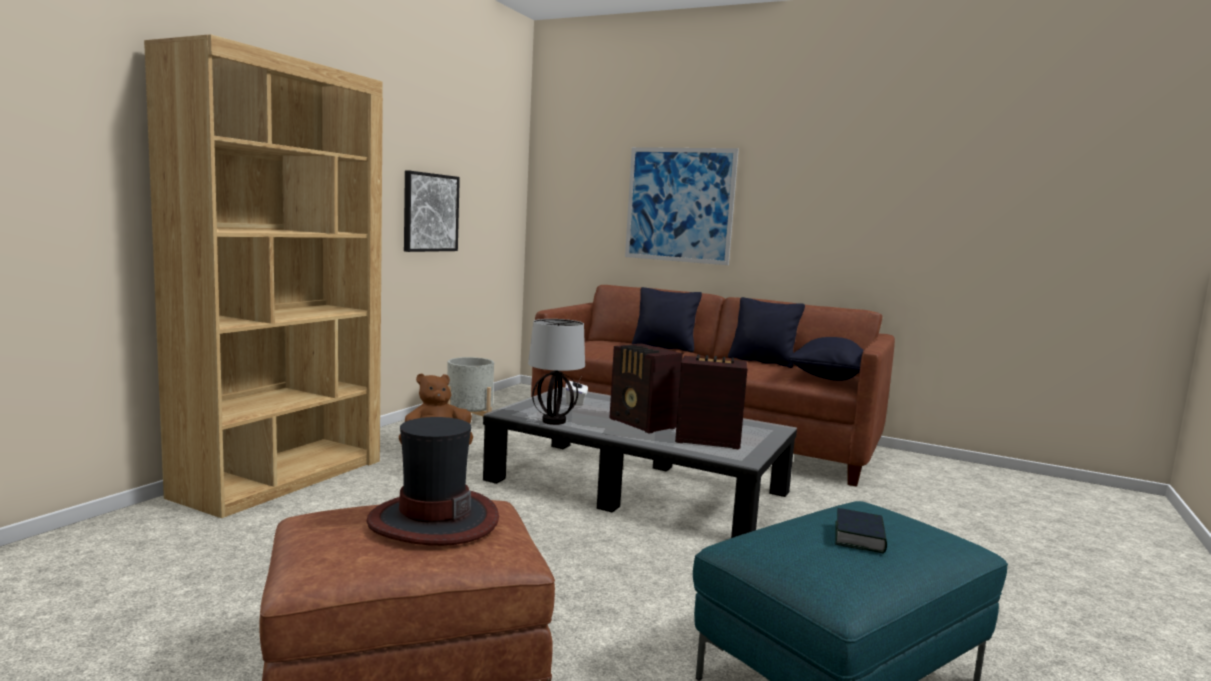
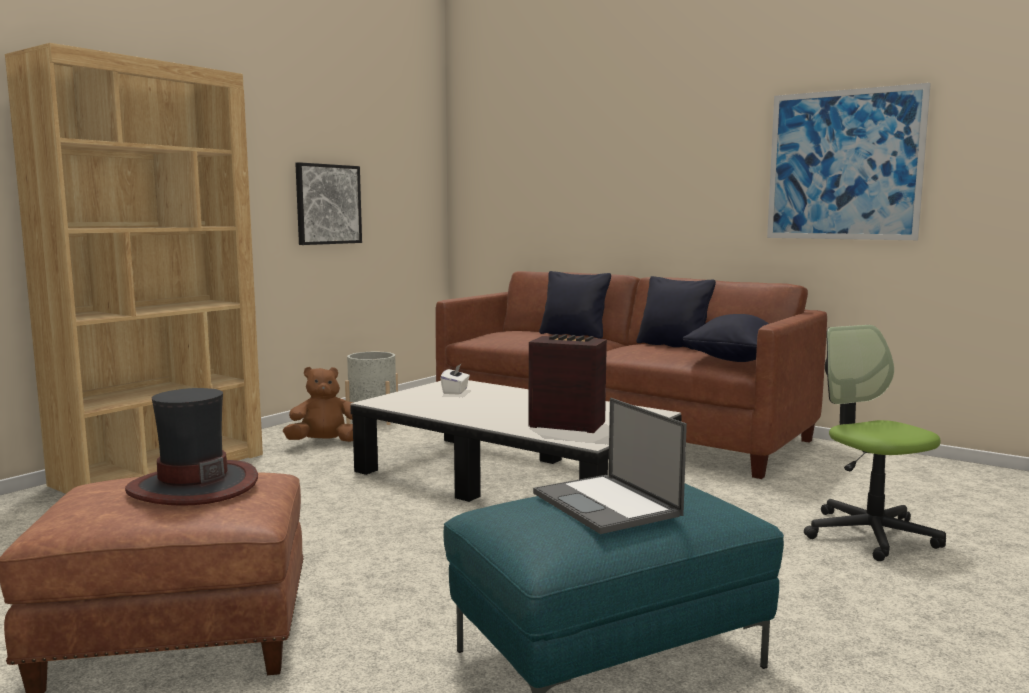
camera: 10 degrees right, 0 degrees up
table lamp [528,319,585,425] -> none
radio [610,343,683,434] -> none
picture [625,147,739,265] -> picture moved to [767,83,931,240]
book [835,508,887,554] -> laptop [533,398,687,534]
none -> office chair [804,325,946,561]

